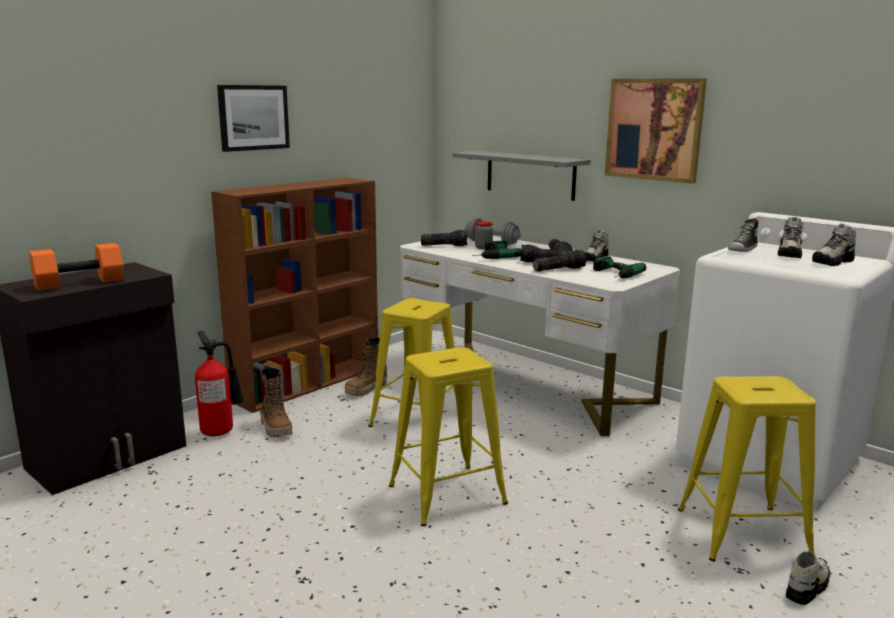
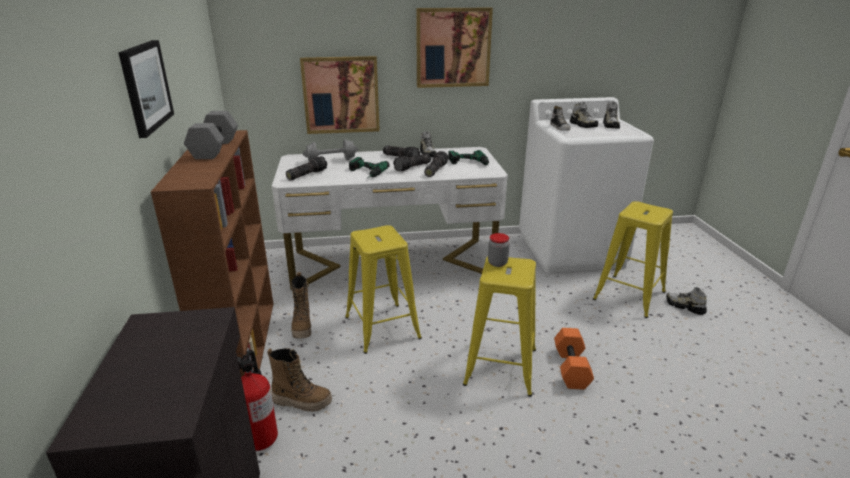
camera: 50 degrees left, 10 degrees up
orange dumbbell [29,243,124,291] -> orange dumbbell moved to [554,328,594,390]
grey shelf [453,151,591,201] -> picture [300,56,380,134]
jar [475,222,493,249] -> jar moved to [488,233,510,267]
shoe [786,551,830,605] -> shoe turned 45 degrees counterclockwise [666,287,707,315]
none -> grey dumbbell [184,111,238,159]

